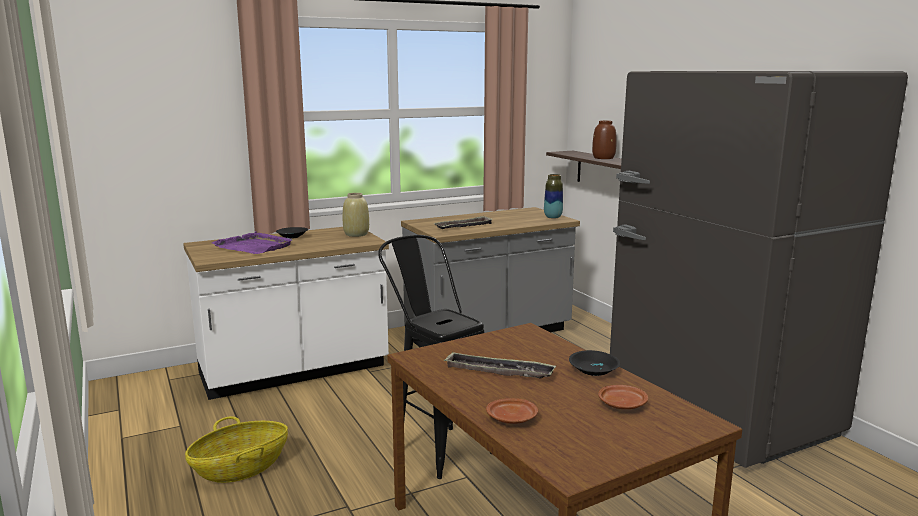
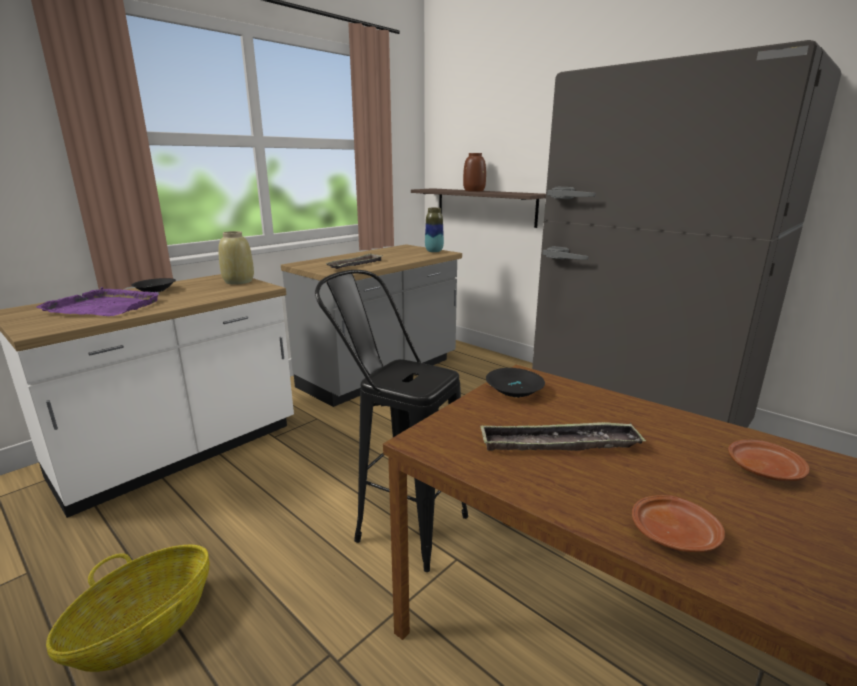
camera: 20 degrees left, 5 degrees up
black bowl [569,350,620,376] -> black bowl moved to [486,368,545,398]

